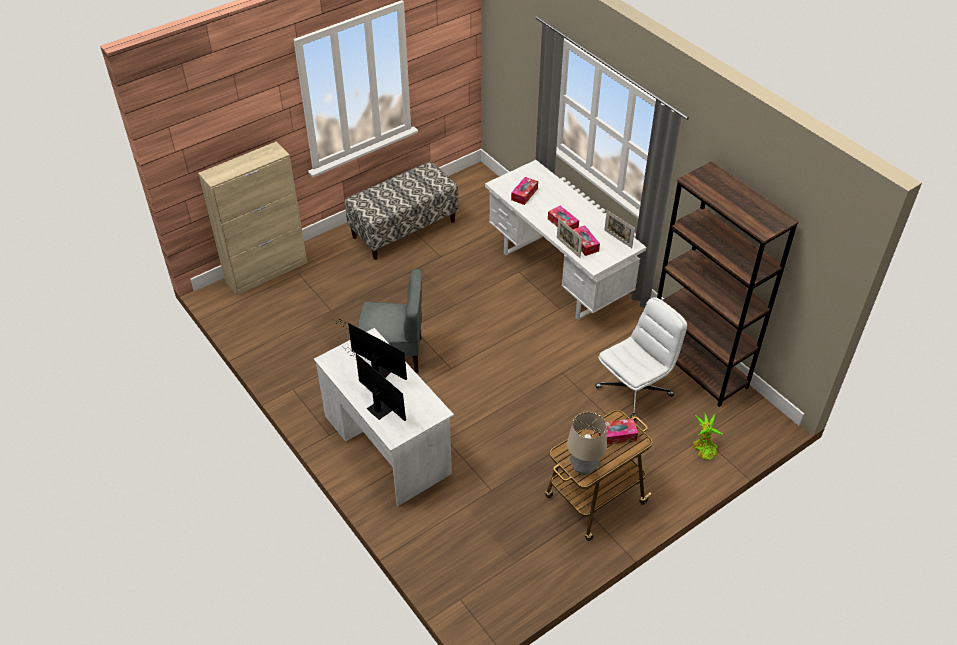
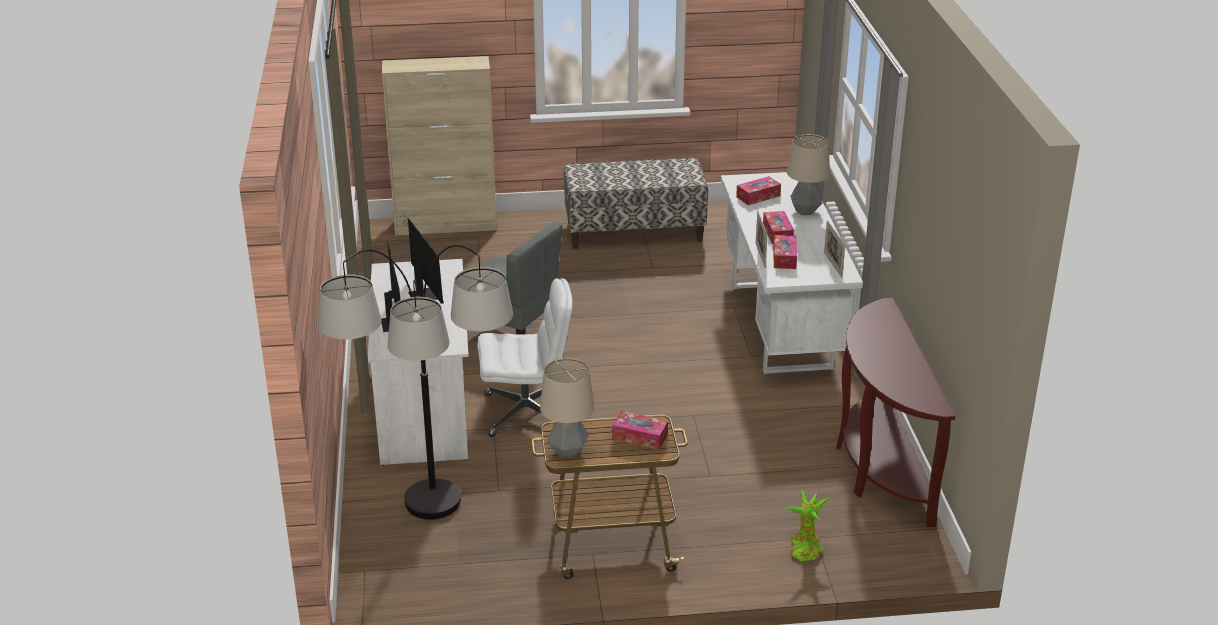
camera: 30 degrees right, 15 degrees down
white office chair [595,297,687,421] -> white office chair moved to [477,278,573,437]
brown bookcase [657,161,799,407] -> brown console table [836,298,955,527]
none -> floor lamp [318,245,513,520]
none -> table lamp [787,134,830,215]

